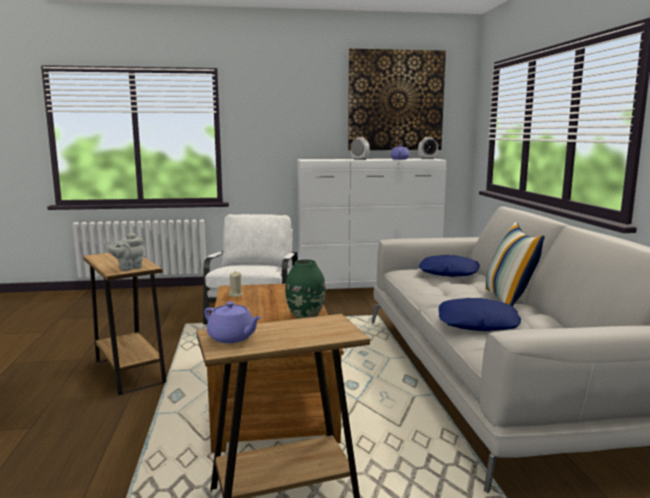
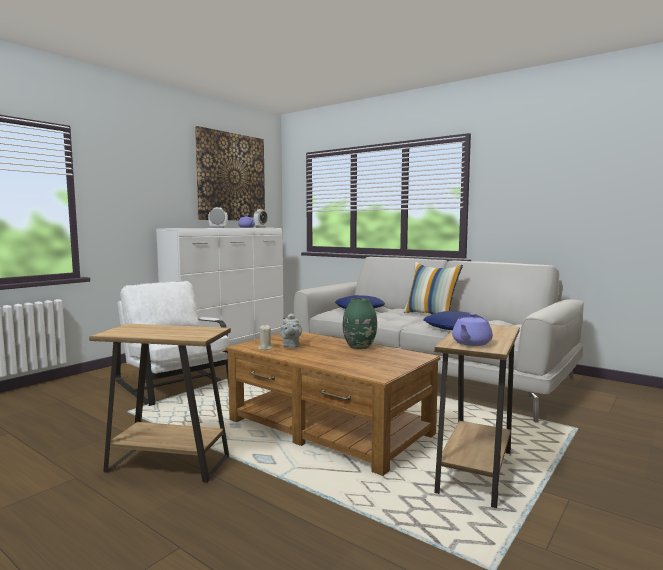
camera: 45 degrees left, 5 degrees down
grey teapot [107,232,144,271] -> grey teapot moved to [279,313,302,348]
purple teapot [204,302,262,343] -> purple teapot turned 135 degrees clockwise [452,313,493,346]

